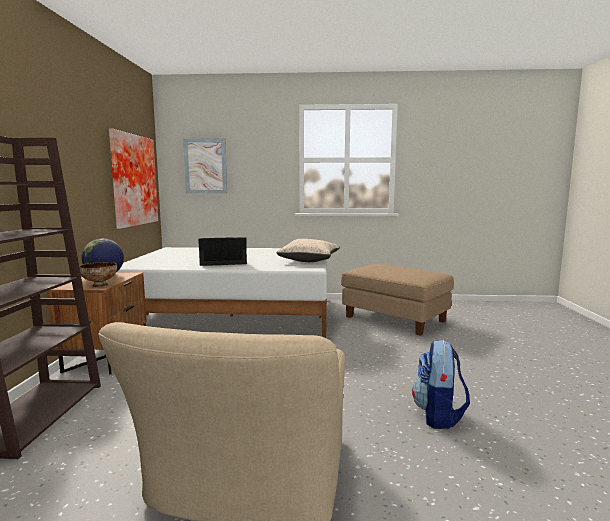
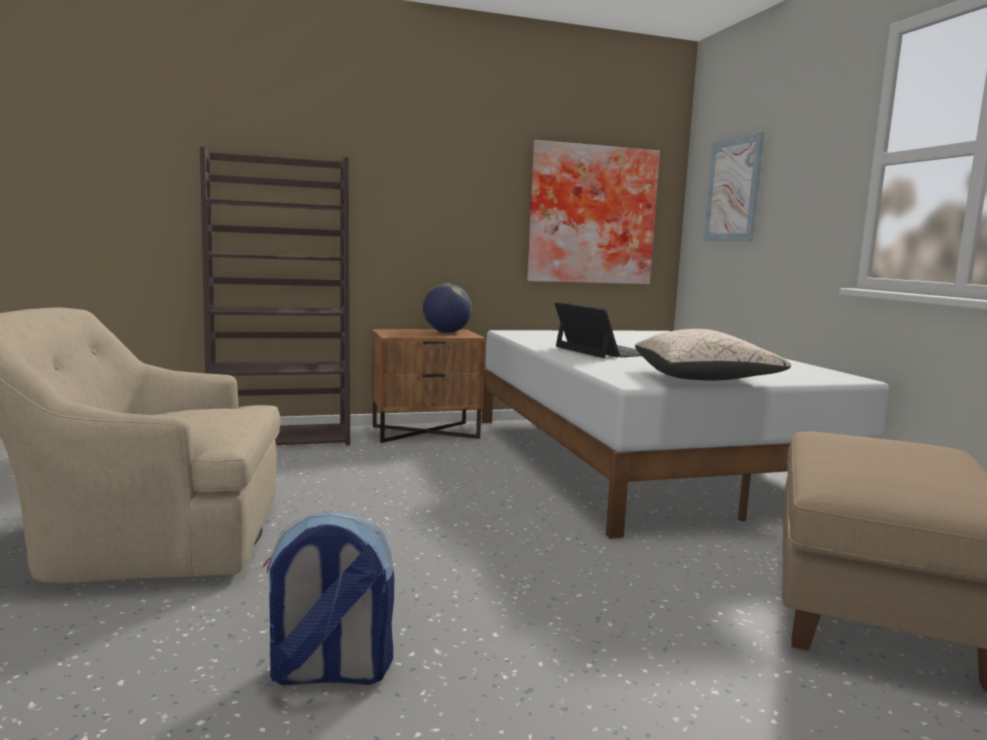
camera: 70 degrees right, 0 degrees up
bowl [79,262,117,287] -> none

